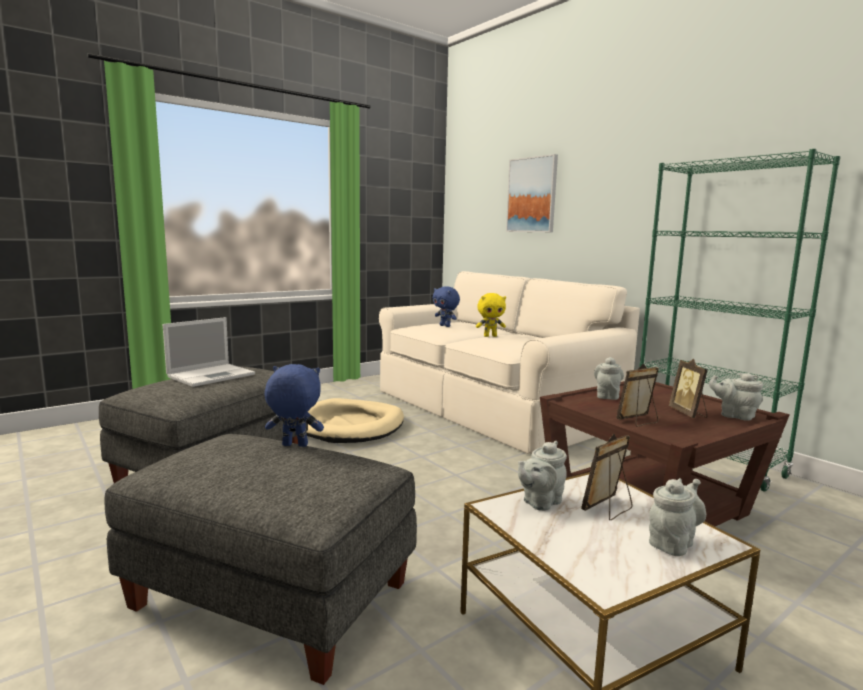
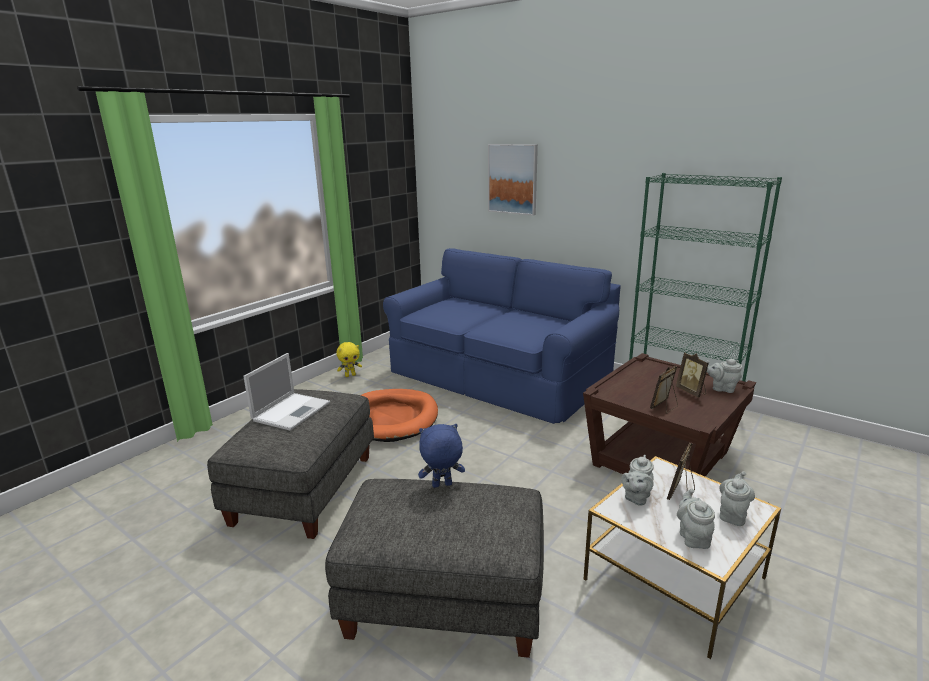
camera: 15 degrees left, 10 degrees up
beige dog bed [306,398,404,443] -> orange dog bed [361,389,438,442]
beige sofa [379,271,640,454] -> blue sofa [383,248,621,424]
blue plush toy [433,286,460,327] -> none
yellow plush toy [476,293,506,337] -> yellow plush toy moved to [336,342,362,377]
grey teapot [594,357,624,400] -> grey teapot moved to [677,488,715,549]

